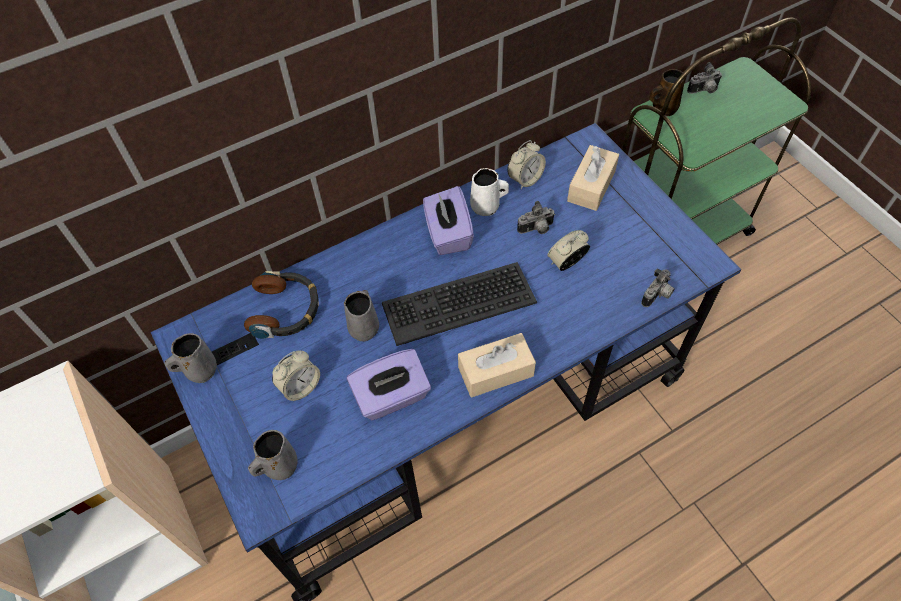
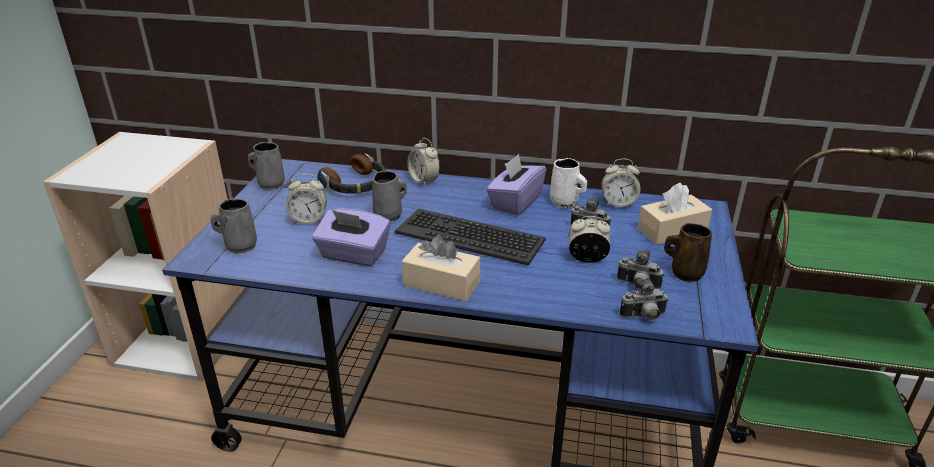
camera: 40 degrees right, 25 degrees down
brown mug [649,69,685,116] -> brown mug moved to [664,223,712,282]
camera [687,62,722,94] -> camera moved to [617,250,664,289]
none -> alarm clock [407,138,440,186]

